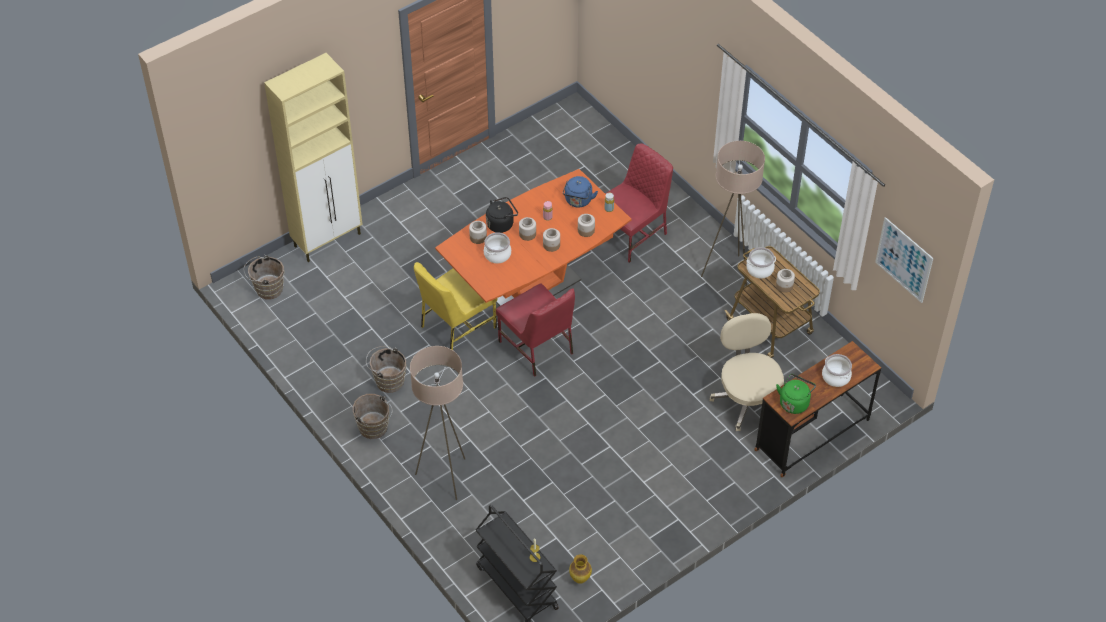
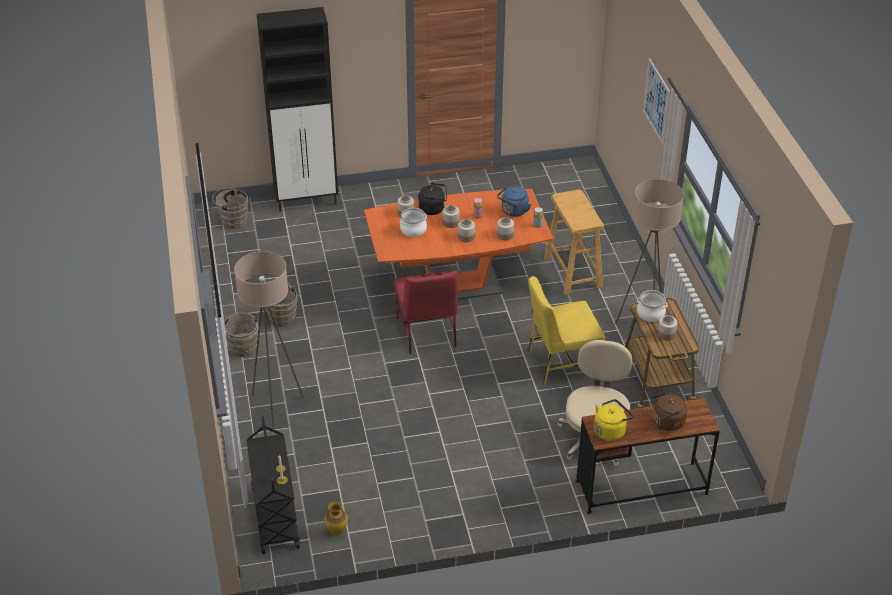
camera: 25 degrees right, 10 degrees down
beige cabinet [264,53,363,262] -> black cabinet [257,7,338,212]
yellow chair [414,262,497,350] -> yellow chair moved to [528,276,605,384]
red chair [605,144,673,263] -> beige stool [544,189,604,295]
green kettle [776,374,816,414] -> yellow kettle [594,399,634,441]
cooking pot [822,354,852,387] -> brown kettle [650,392,687,431]
picture [875,217,933,303] -> picture moved to [643,58,670,144]

